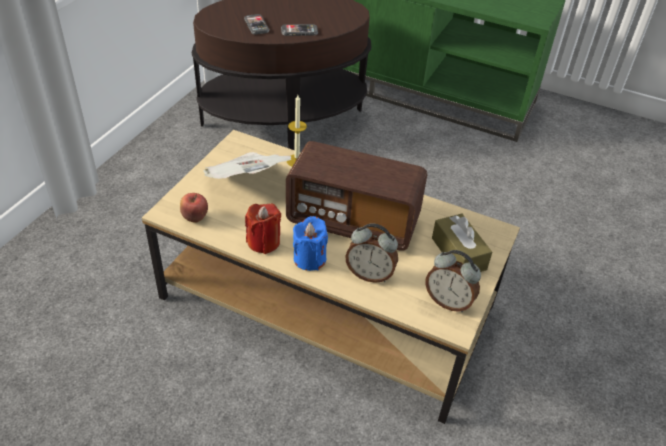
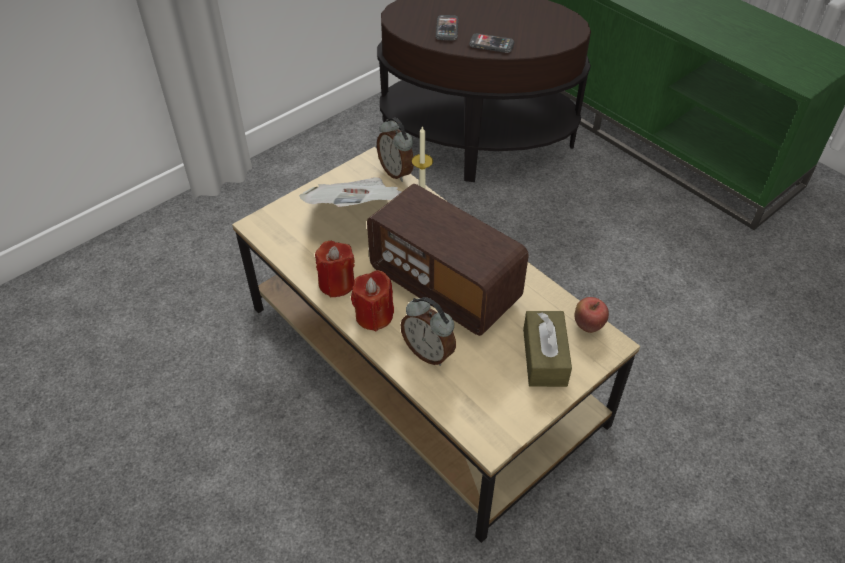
camera: 25 degrees right, 5 degrees up
apple [180,193,208,223] -> apple moved to [574,297,609,333]
blue candle [293,216,328,271] -> red candle [351,270,394,331]
alarm clock [425,250,481,312] -> alarm clock moved to [377,118,414,182]

